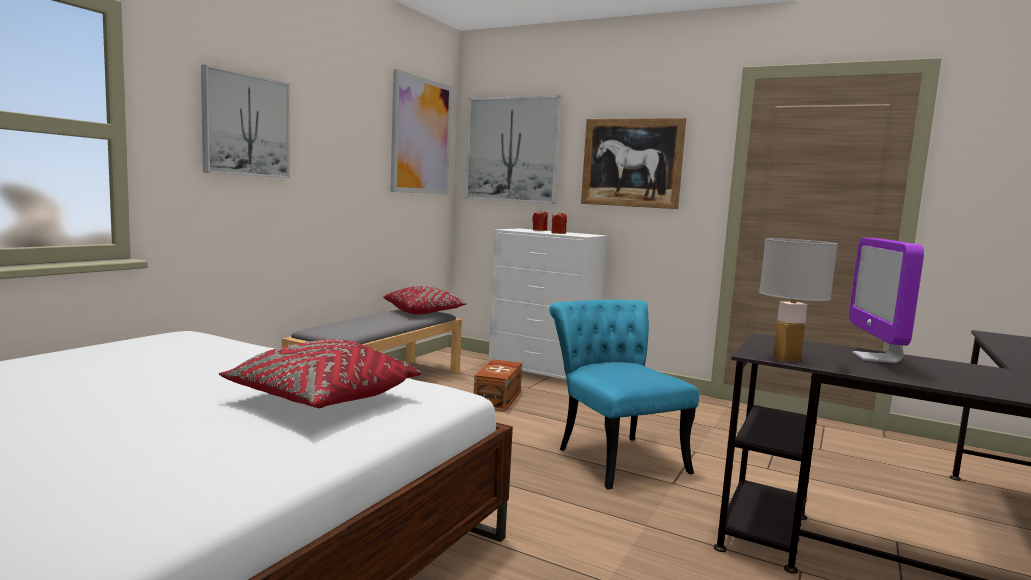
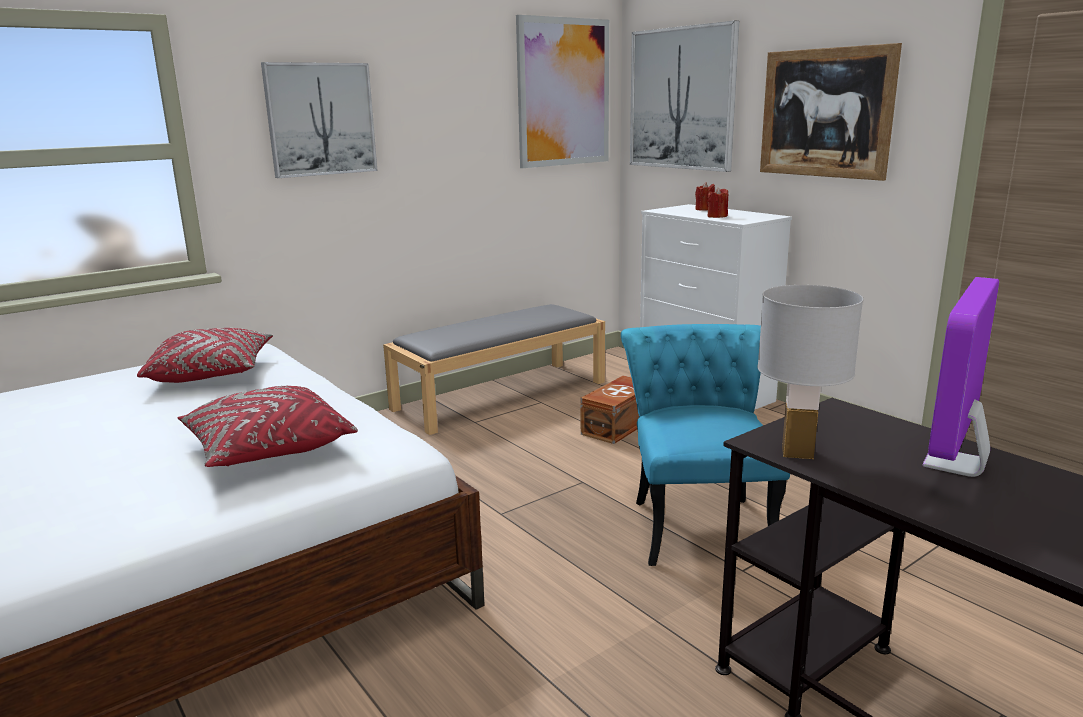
camera: 25 degrees right, 10 degrees up
red pillow [383,286,467,314] -> red pillow moved to [137,328,273,383]

